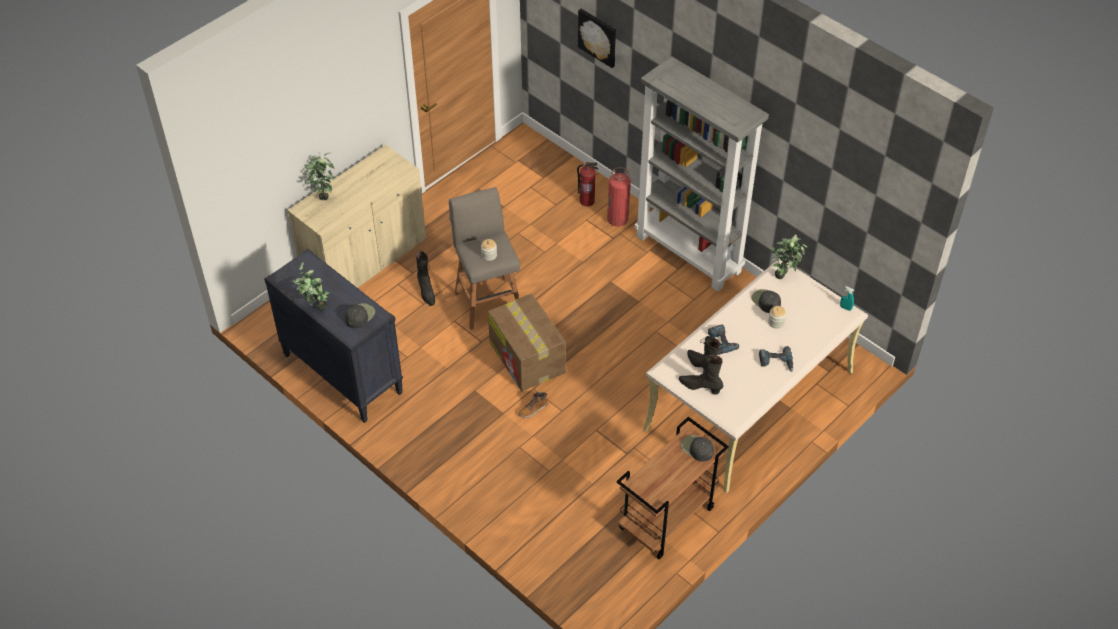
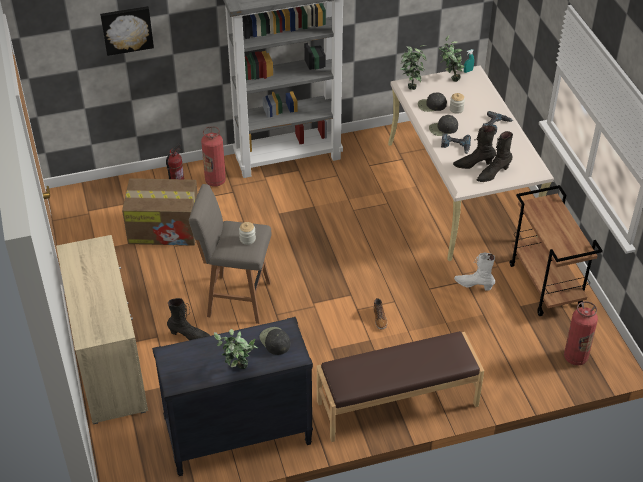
camera: 60 degrees left, 5 degrees down
potted plant [306,153,334,200] -> potted plant moved to [439,35,465,82]
cardboard box [488,293,566,391] -> cardboard box moved to [122,178,198,246]
black cap [681,435,714,462] -> black cap moved to [429,115,458,136]
none -> brown bench [317,331,484,442]
none -> white boot [454,253,495,291]
none -> fire extinguisher [564,301,598,366]

